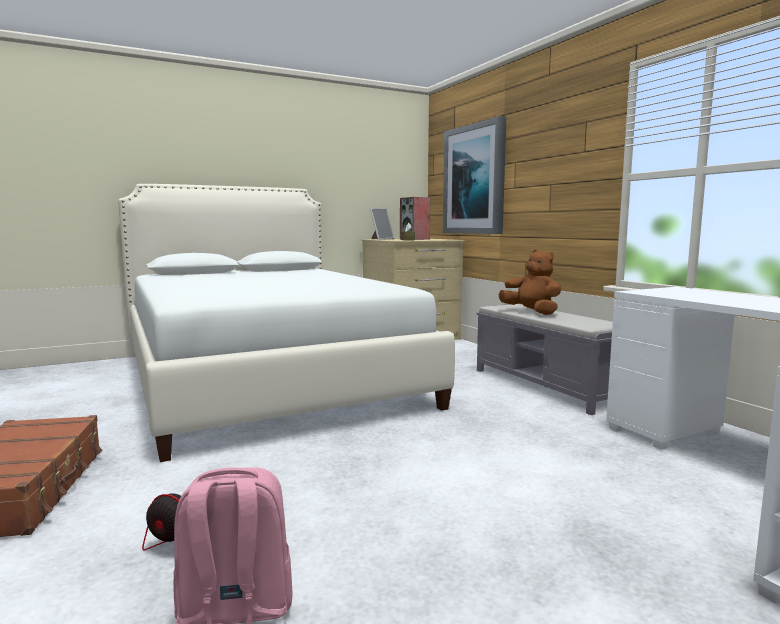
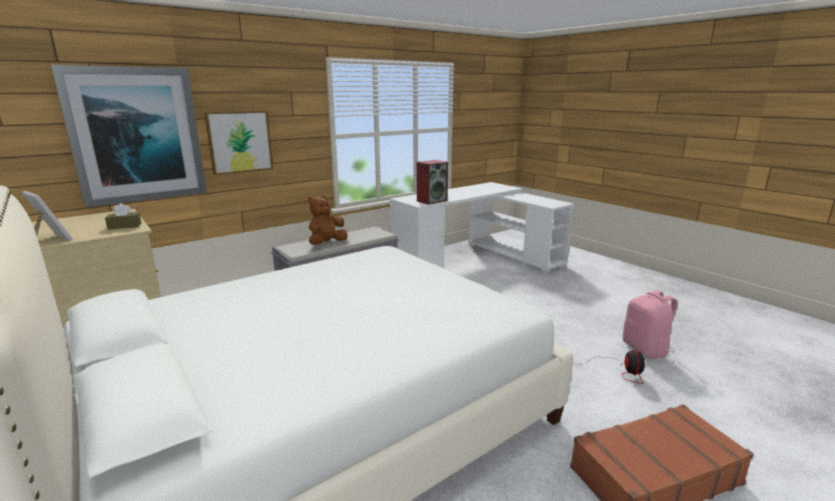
camera: 100 degrees left, 10 degrees up
speaker [400,197,430,240] -> speaker moved to [417,160,448,205]
none -> picture [204,110,273,175]

